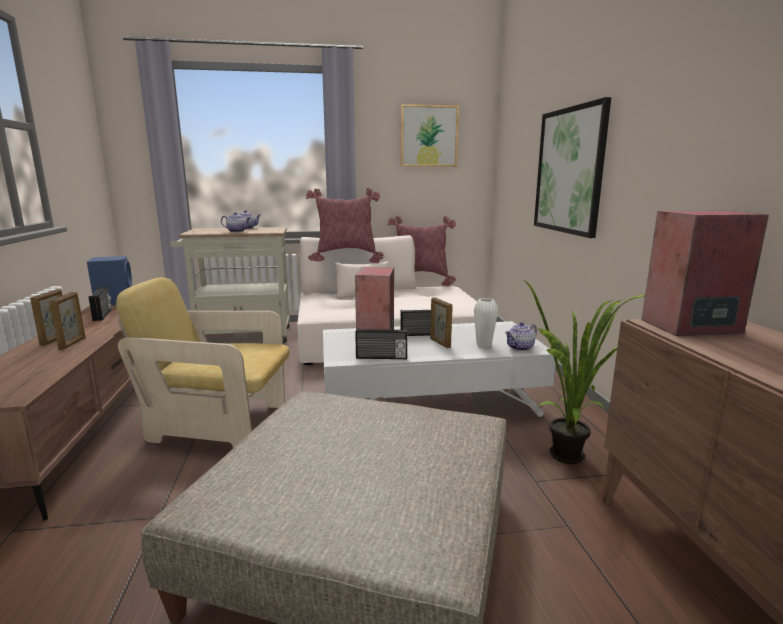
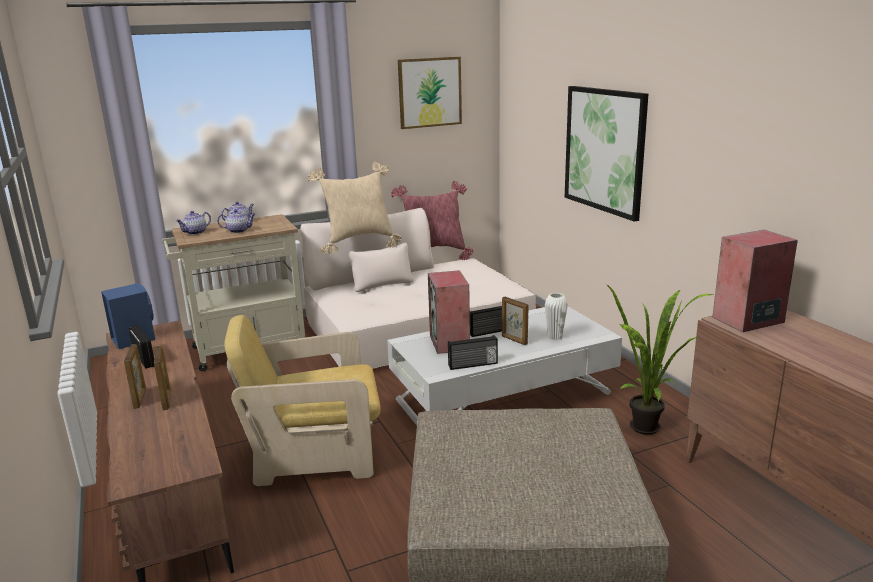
camera: 15 degrees left, 5 degrees up
red pillow [306,188,384,263] -> beige pillow [308,161,402,254]
teapot [505,322,537,351] -> teapot moved to [176,211,211,235]

